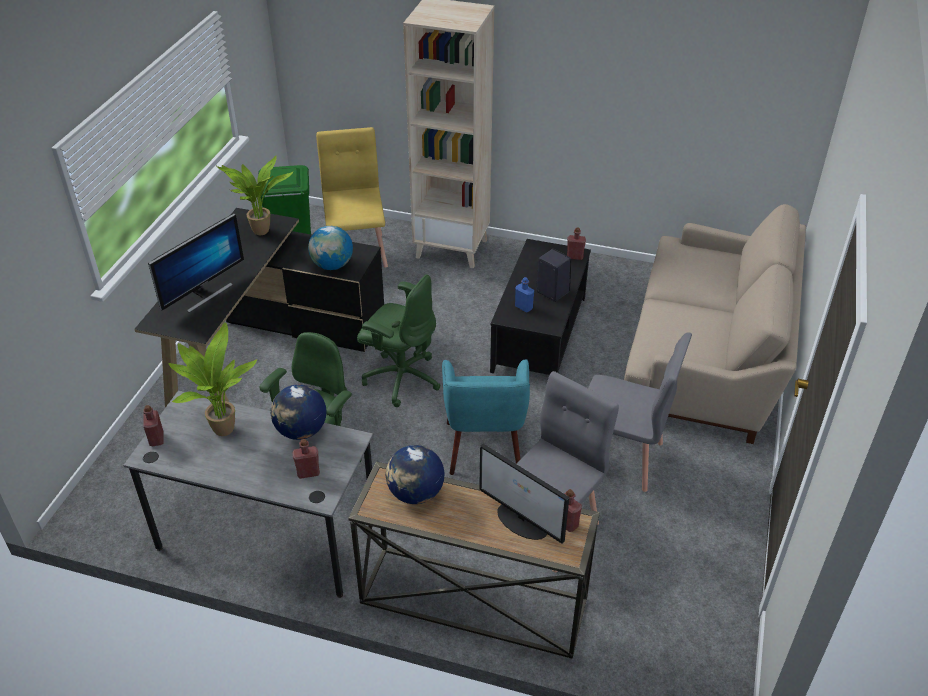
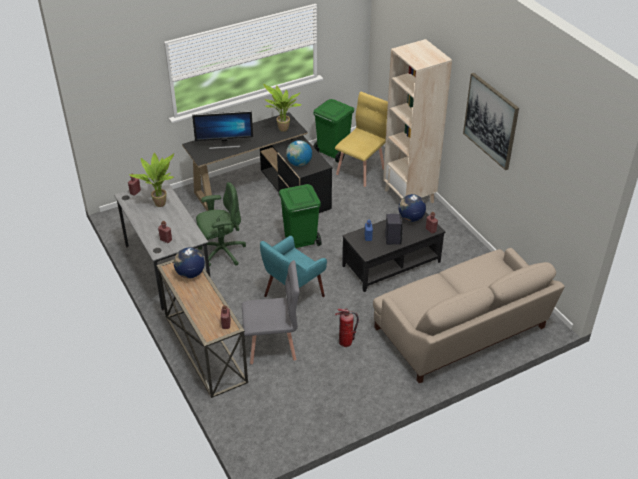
camera: 45 degrees right, 0 degrees up
globe [271,384,326,440] -> globe moved to [399,194,426,222]
green office chair [357,275,440,407] -> green trash can [279,184,322,248]
monitor [479,444,569,544] -> none
grey chair [588,332,692,492] -> fire extinguisher [335,309,359,347]
none -> picture [463,73,519,170]

